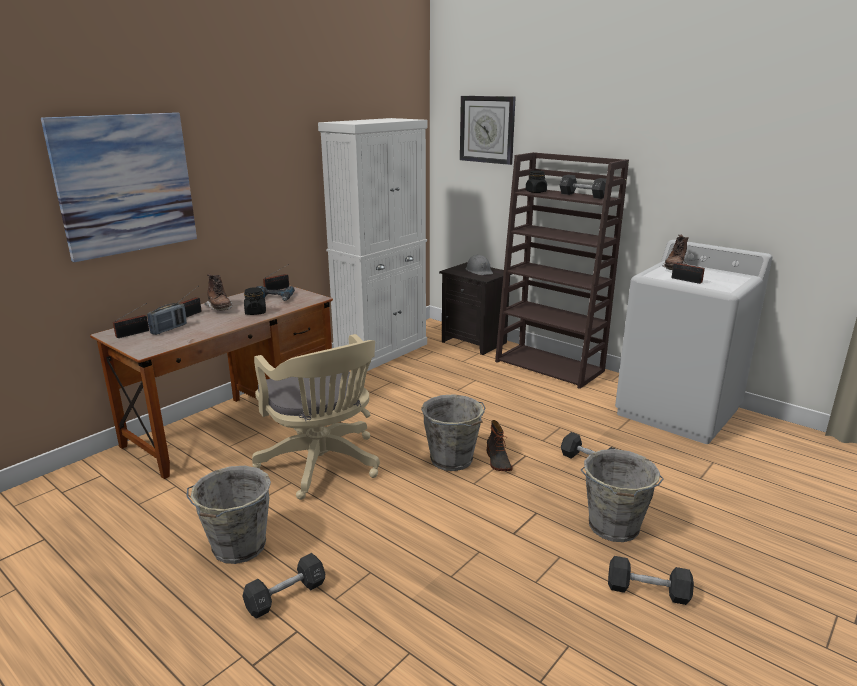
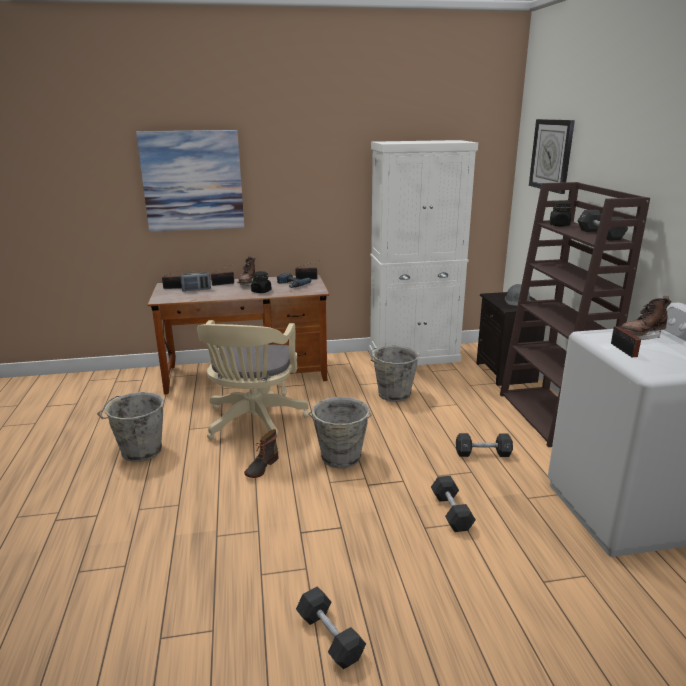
camera: 40 degrees right, 0 degrees up
black dumbbell [242,553,325,619] -> black dumbbell moved to [456,433,513,457]
boot [487,420,513,471] -> boot moved to [244,429,279,478]
grey bucket [580,449,664,542] -> grey bucket moved to [371,345,420,402]

